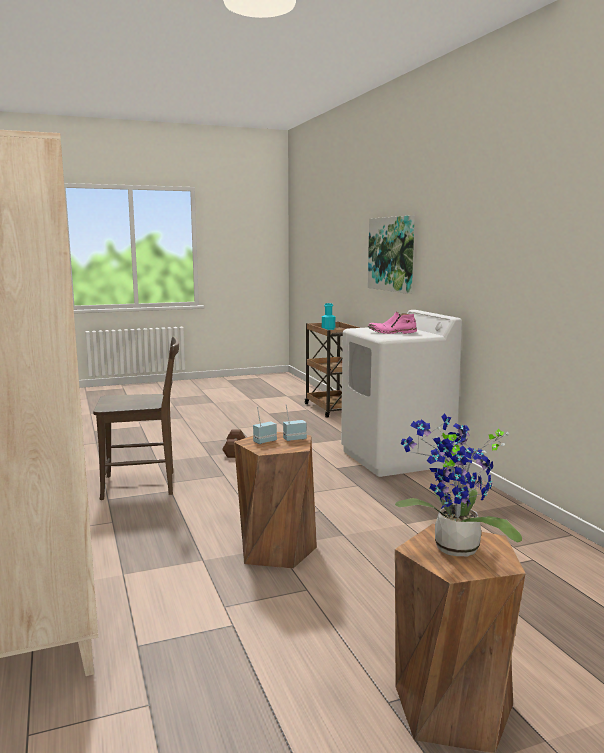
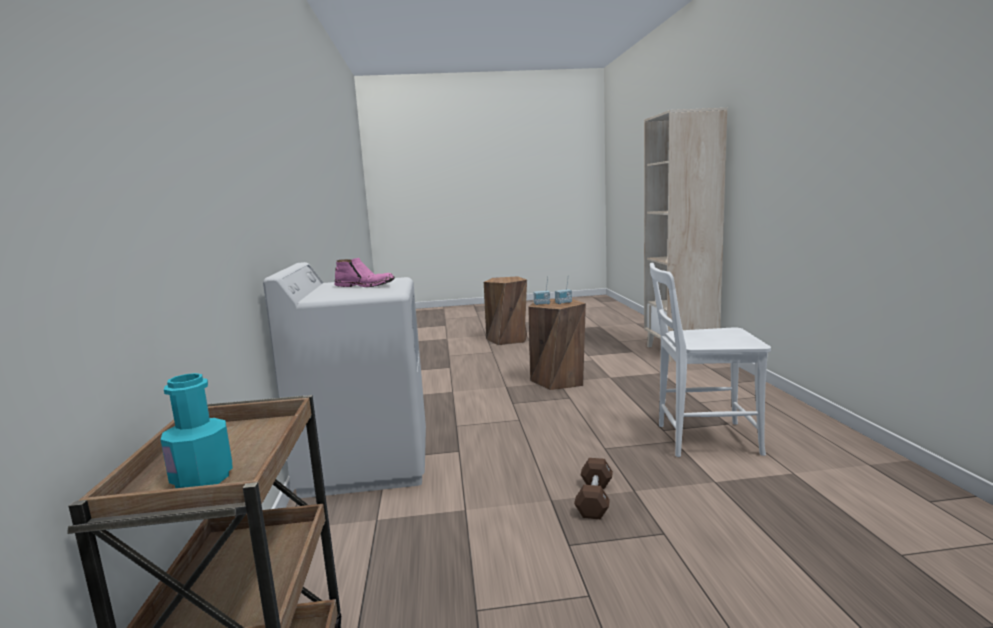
camera: 165 degrees left, 0 degrees up
brown chair [93,336,179,500] -> white chair [650,263,771,457]
picture [368,215,415,294] -> none
potted plant [395,414,522,556] -> none

